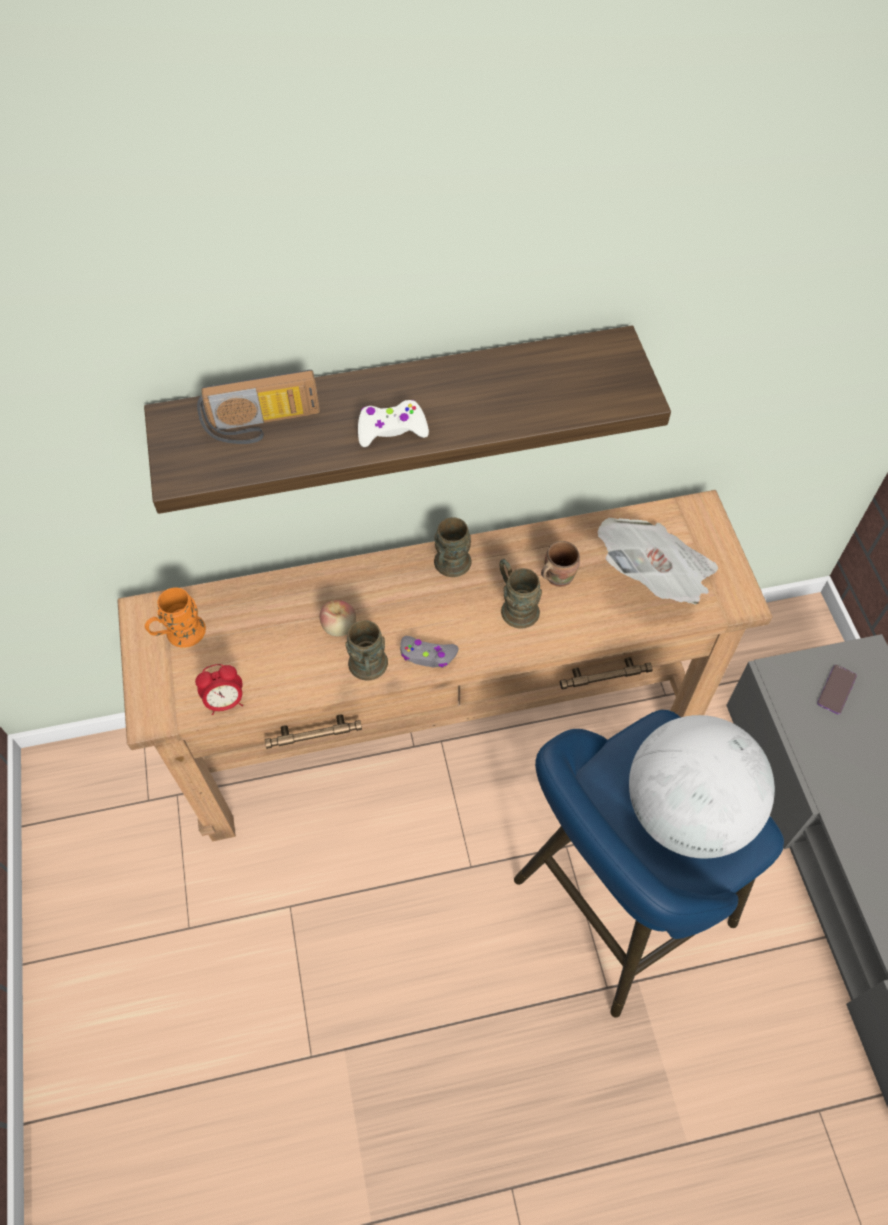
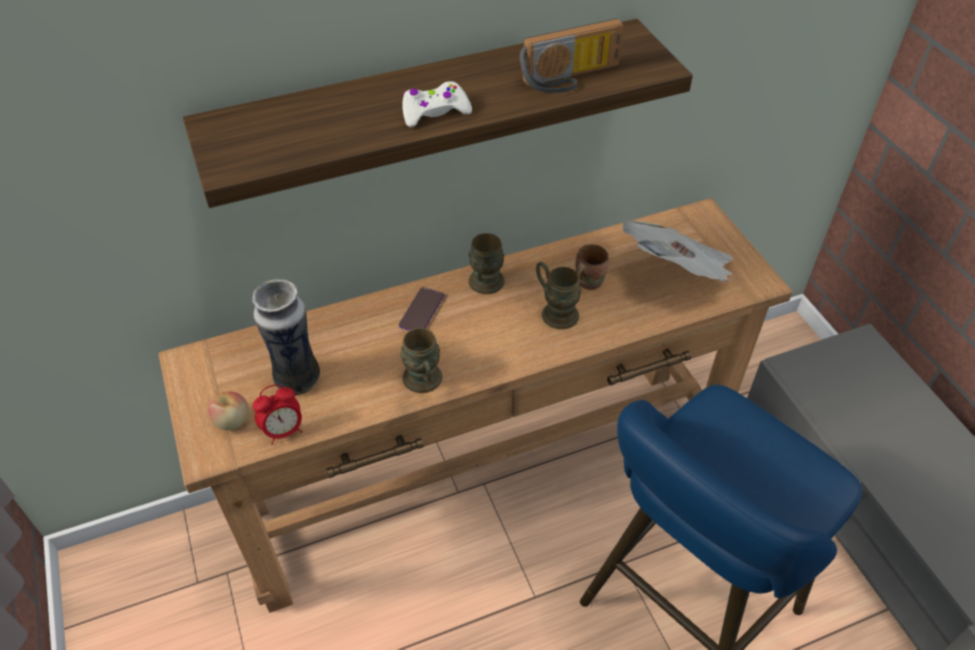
camera: 10 degrees left, 10 degrees down
orange mug [145,587,206,648] -> none
radio [197,370,320,444] -> radio moved to [520,18,624,93]
apple [320,600,356,637] -> apple moved to [208,391,249,430]
grey game controller [400,636,458,668] -> none
globe [629,715,775,859] -> none
phone [817,665,857,714] -> phone moved to [398,287,444,331]
none -> vase [252,279,320,395]

